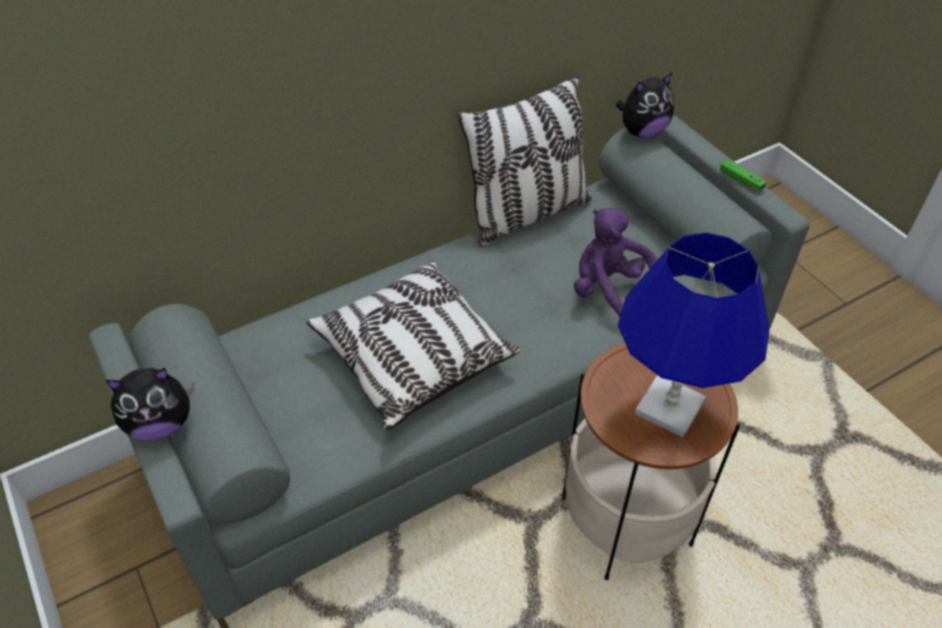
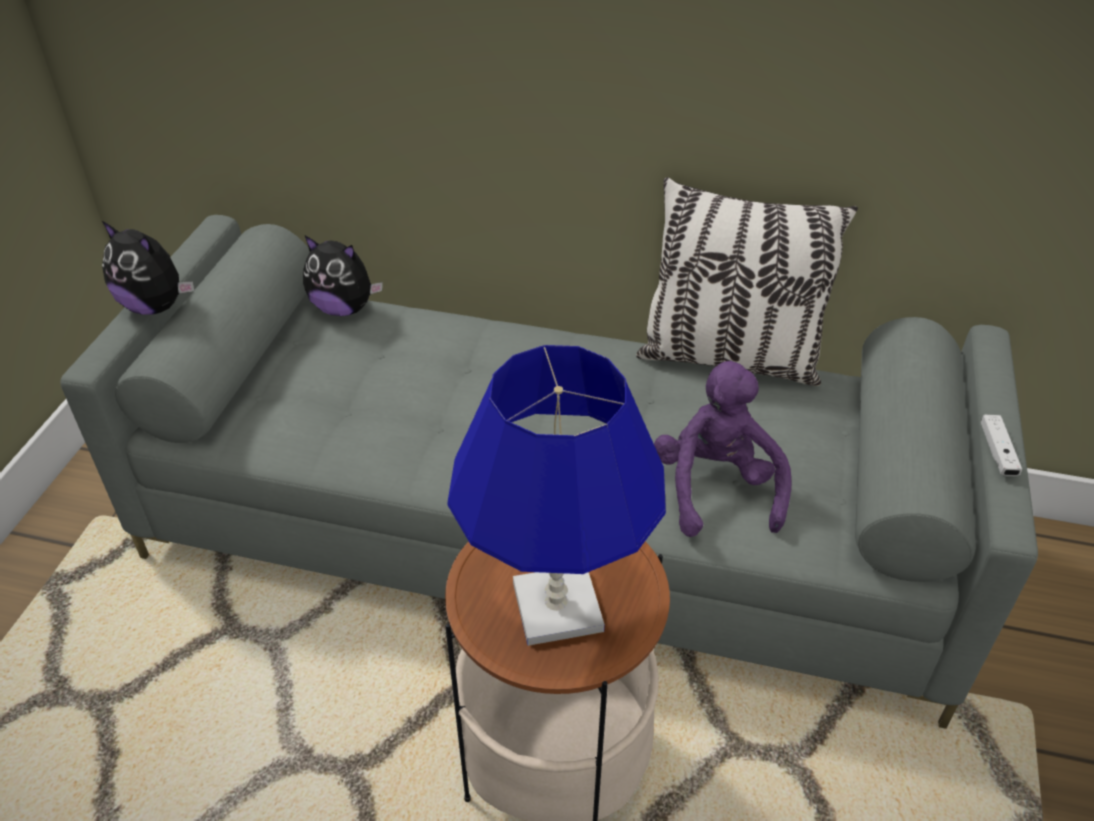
camera: 45 degrees right, 5 degrees down
pillow [306,261,520,430] -> none
plush toy [616,72,674,138] -> plush toy moved to [303,236,383,316]
green game controller [720,159,767,191] -> white game controller [981,415,1022,476]

